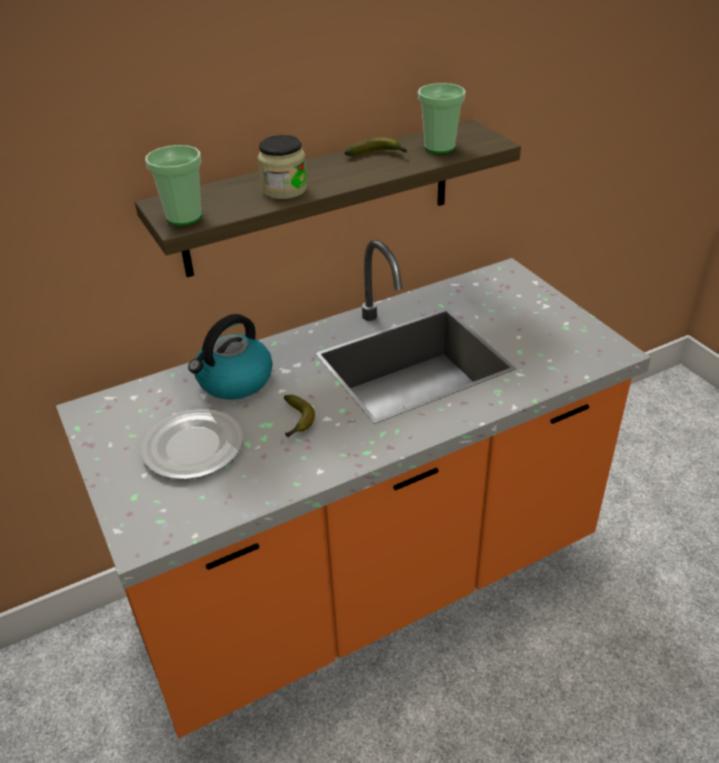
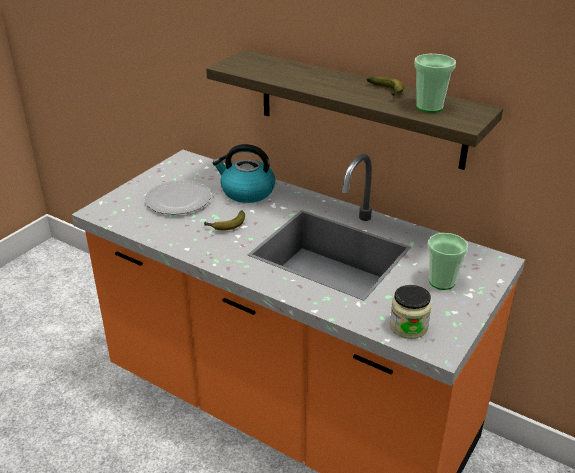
camera: 60 degrees right, 5 degrees down
cup [145,145,202,226] -> cup moved to [428,233,468,290]
jar [258,135,307,199] -> jar moved to [390,285,431,339]

